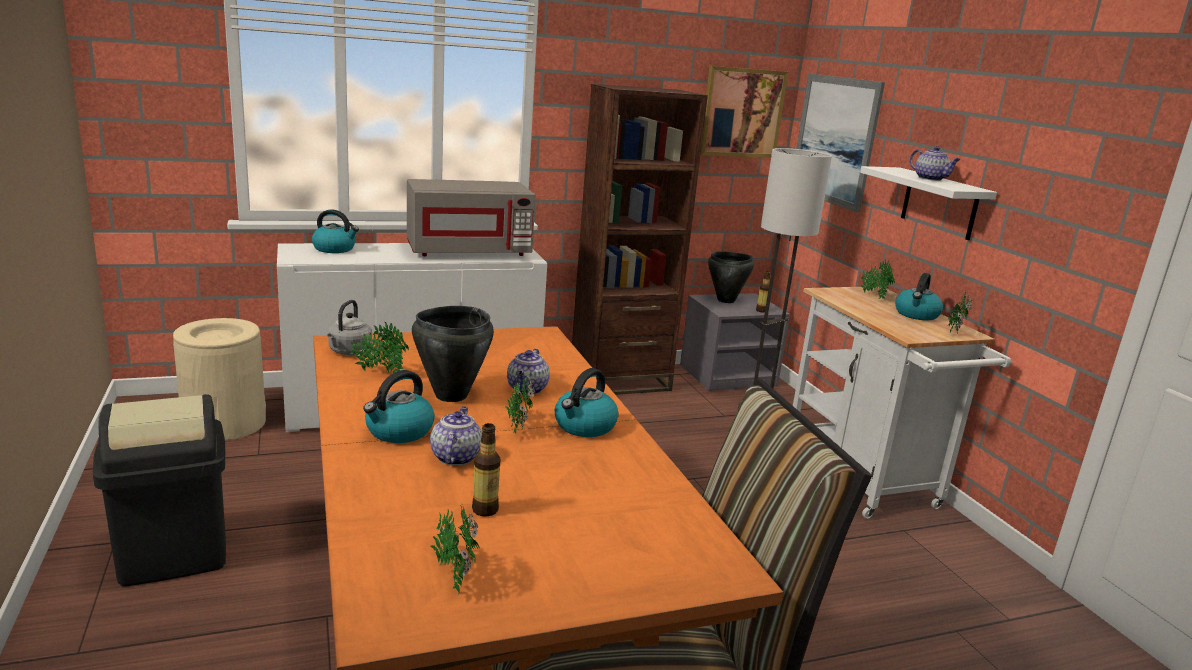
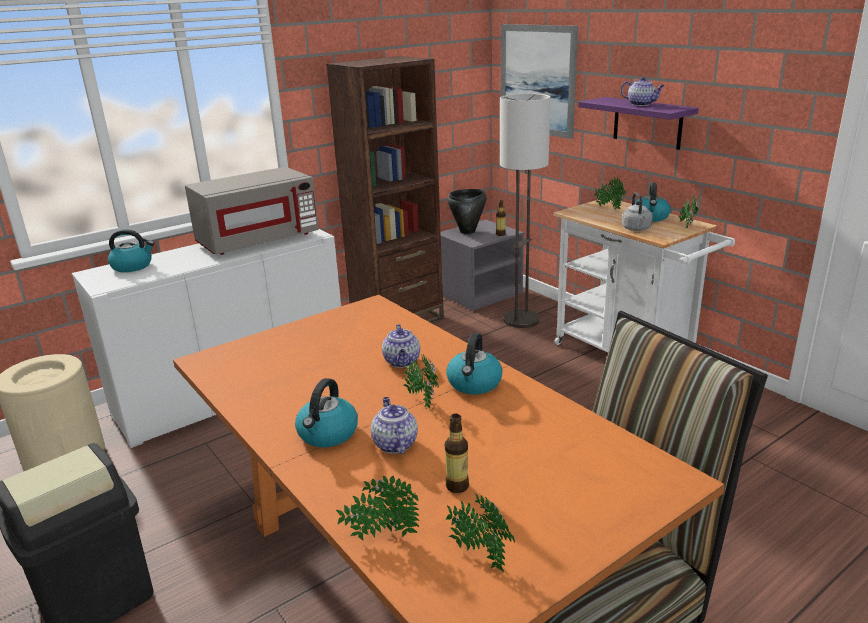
camera: 15 degrees left, 5 degrees up
grey kettle [327,300,372,355] -> grey kettle moved to [622,192,653,231]
potted plant [350,322,409,374] -> potted plant moved to [336,476,419,541]
black cooking pot [412,306,494,402] -> none
picture [701,66,788,158] -> none
white shelf [860,166,997,240] -> purple shelf [578,97,699,150]

